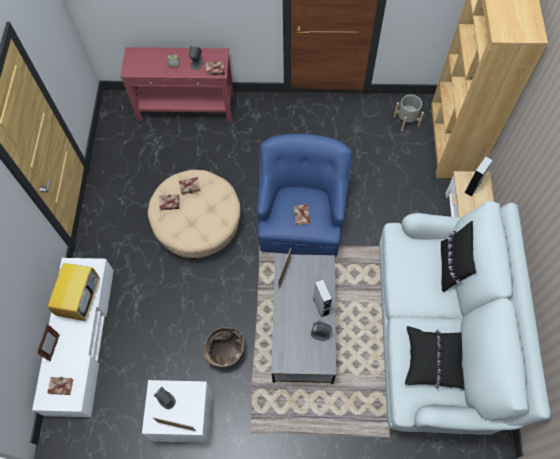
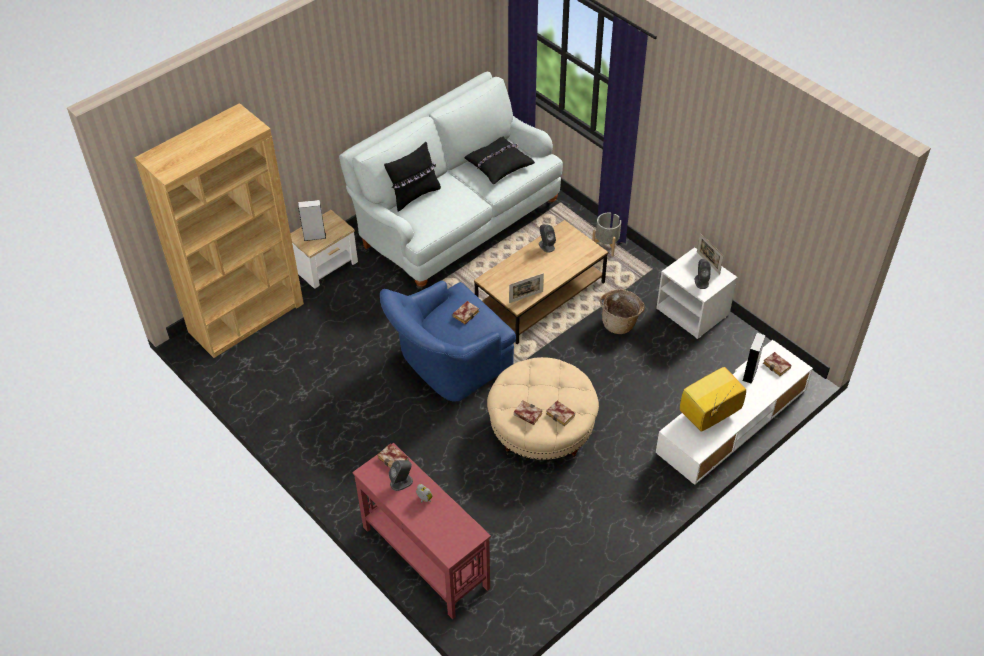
camera: 135 degrees left, 15 degrees down
picture frame [37,324,60,362] -> none
grey coffee table [271,254,336,384] -> brown coffee table [474,220,608,344]
grey speaker [313,279,332,317] -> grey speaker moved to [742,333,766,384]
grey planter [394,95,424,131] -> grey planter moved to [592,212,621,256]

